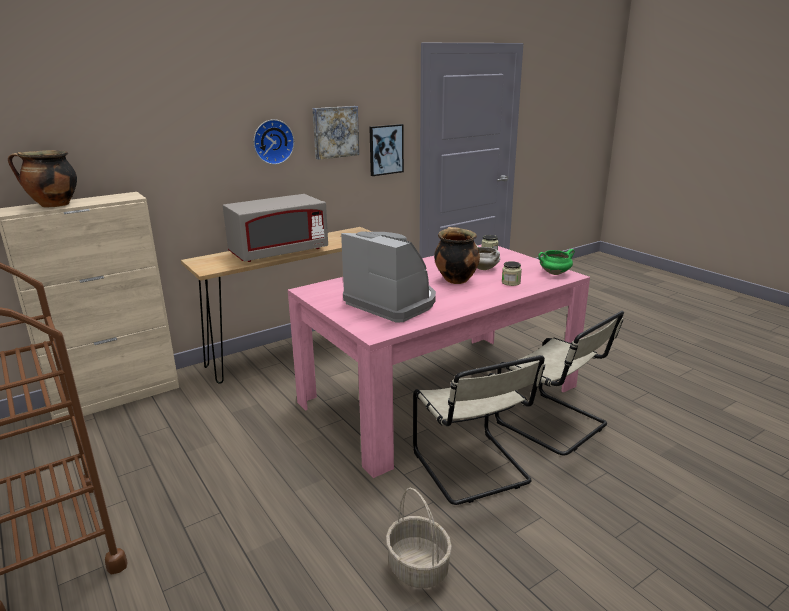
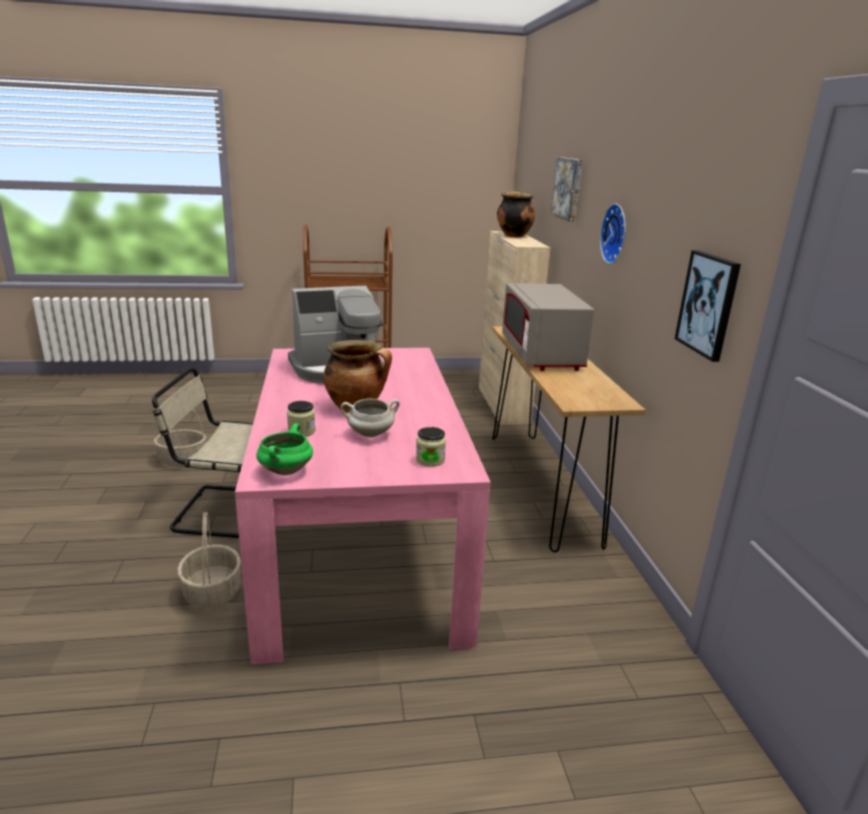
camera: 115 degrees right, 0 degrees up
picture [313,106,359,160] -> picture moved to [551,157,583,222]
beige chair [495,311,624,455] -> basket [177,512,241,608]

